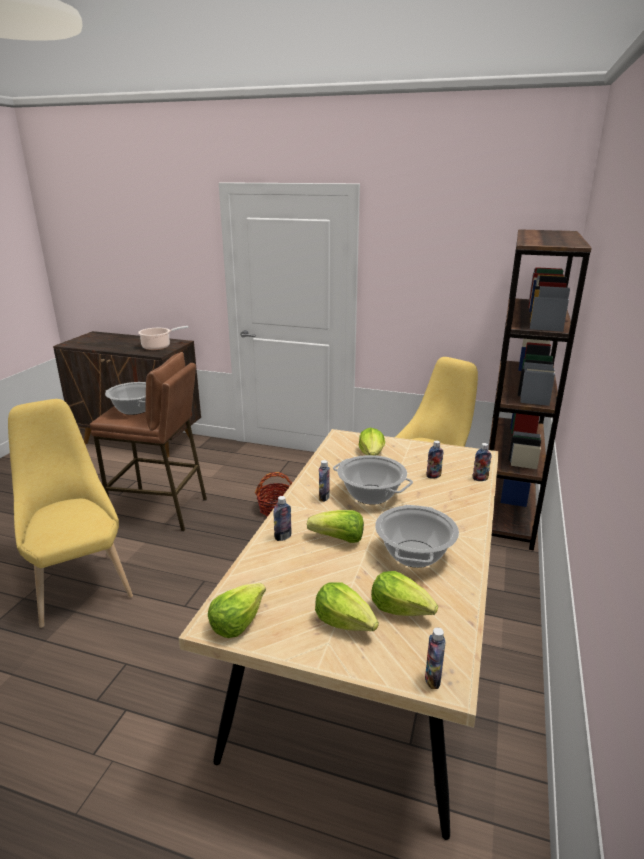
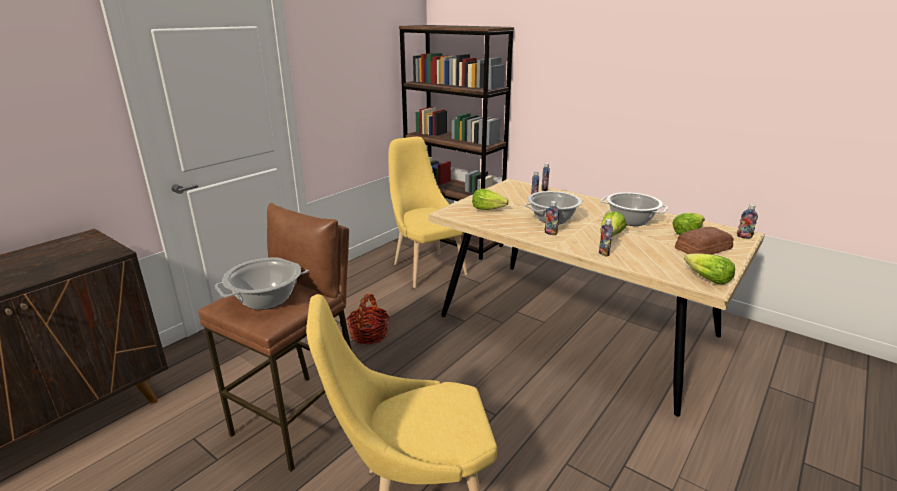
camera: 70 degrees left, 0 degrees up
cooking pot [138,326,189,350] -> none
lettuce [315,582,379,631] -> bread [675,227,734,254]

